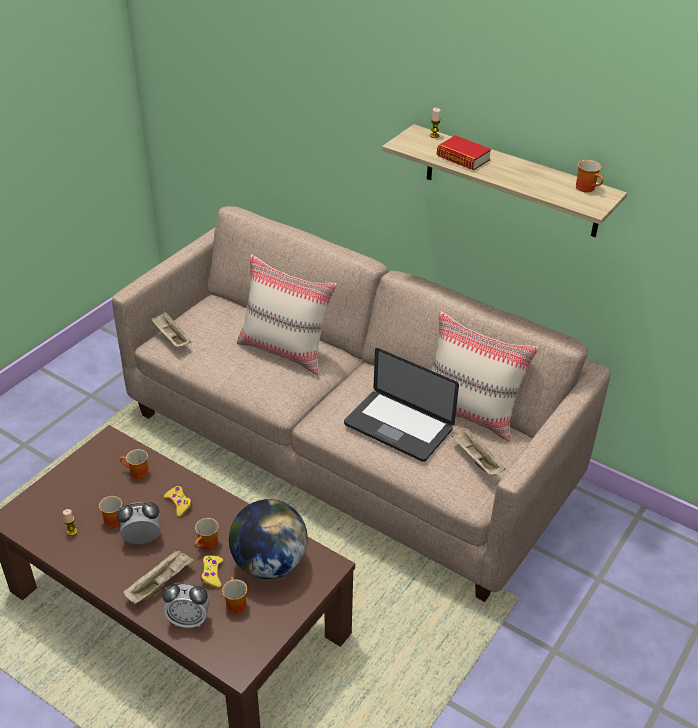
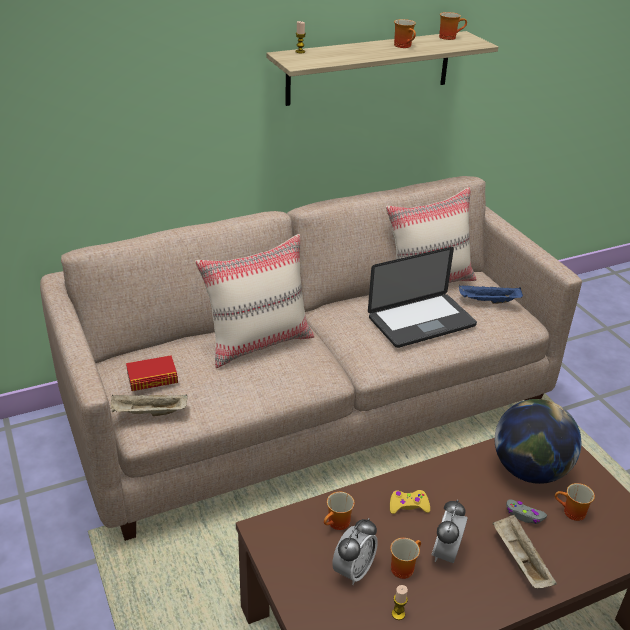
camera: 60 degrees left, 5 degrees down
alarm clock [162,583,209,628] -> alarm clock moved to [332,518,378,585]
mug [195,518,219,550] -> mug moved to [394,19,416,48]
yellow game controller [201,555,223,588] -> grey game controller [506,499,547,524]
book [437,135,491,170] -> book moved to [126,355,178,391]
beige tray [451,427,506,475] -> blue tray [459,285,523,304]

